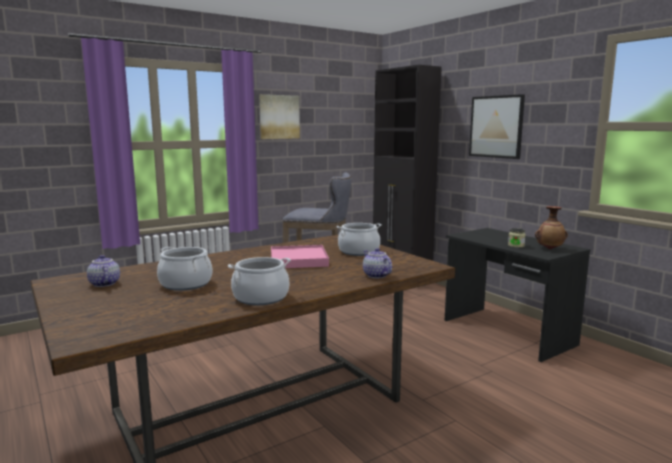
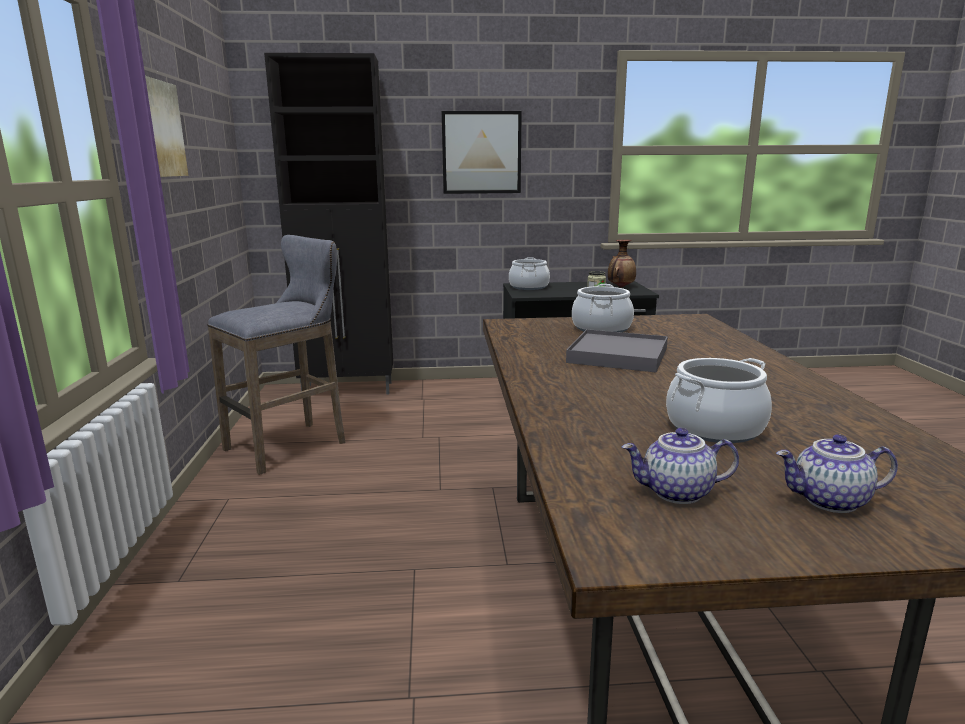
camera: 60 degrees left, 5 degrees up
cooking pot [228,257,291,305] -> cooking pot moved to [509,257,550,290]
pink tray [271,245,329,268] -> grey tray [566,329,668,372]
teapot [363,248,392,278] -> teapot moved to [776,434,898,513]

